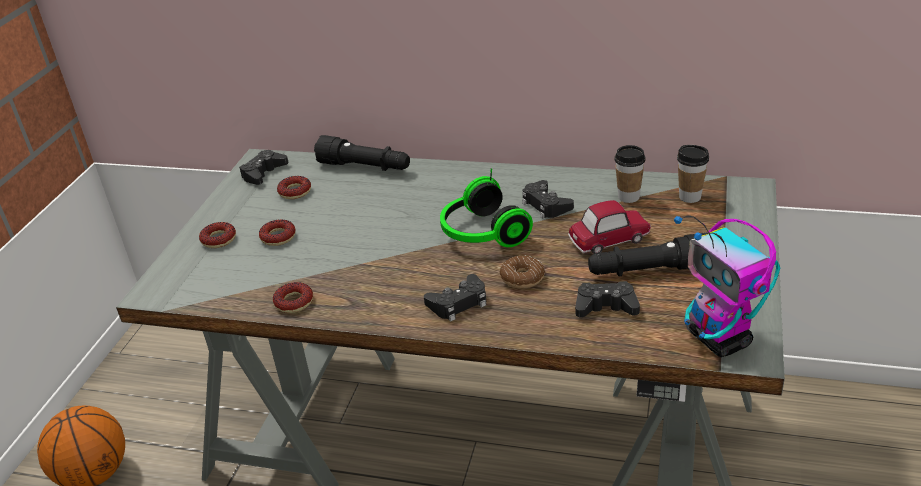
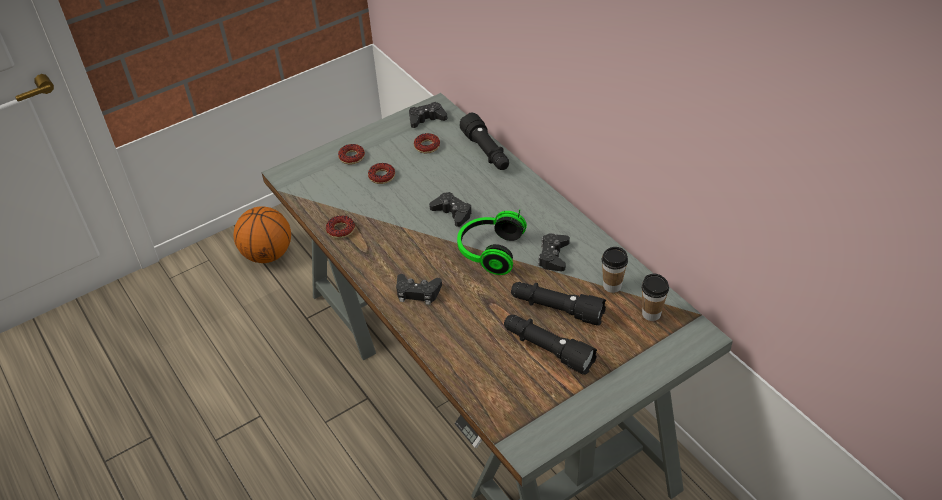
camera: 40 degrees right, 10 degrees up
donut [499,255,545,289] -> none
toy car [568,200,651,254] -> black flashlight [511,282,606,326]
black game controller [575,281,640,318] -> black game controller moved to [429,192,472,227]
toy robot [674,215,780,357] -> none

